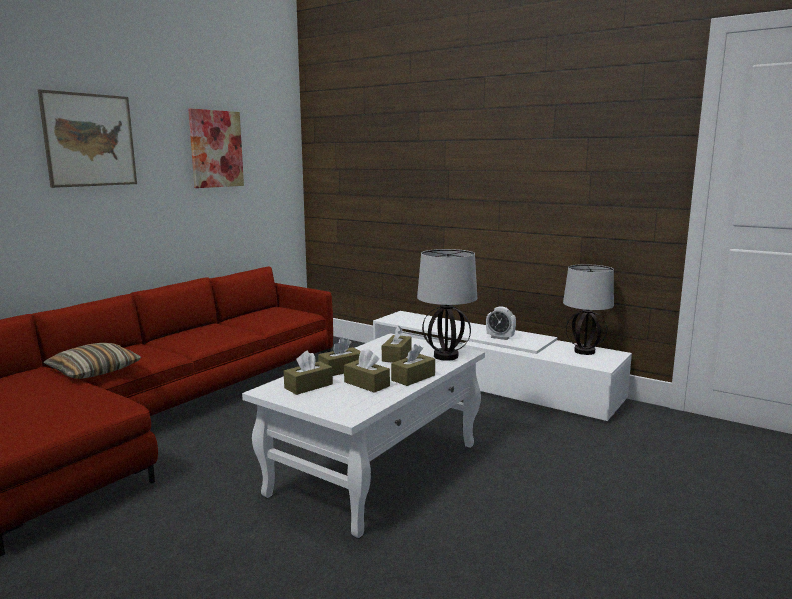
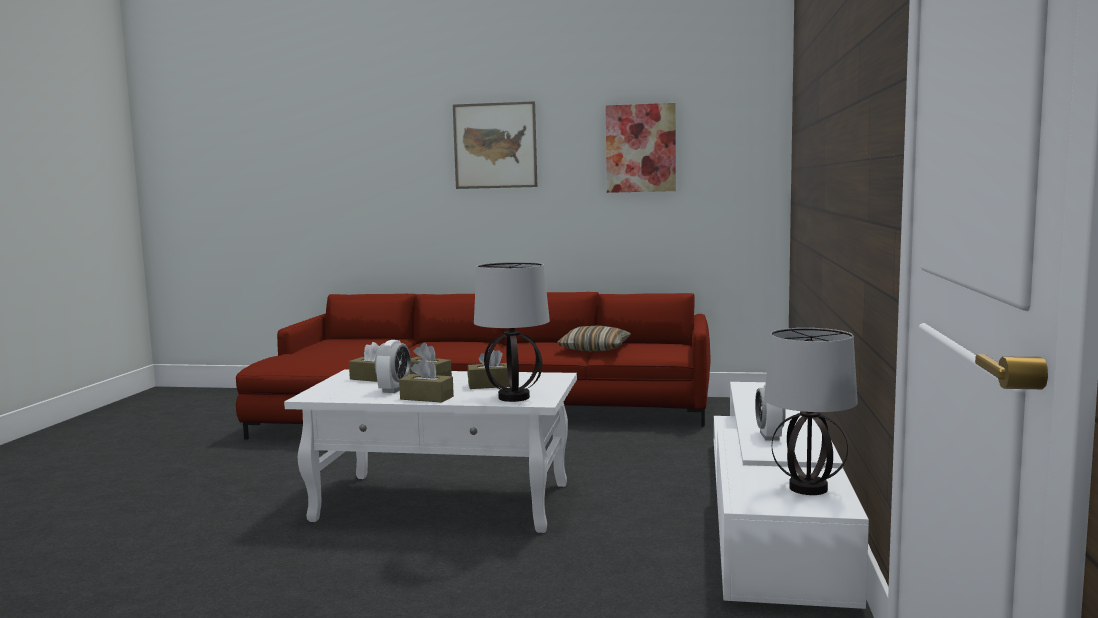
camera: 65 degrees right, 5 degrees down
pillow [43,343,141,379] -> pillow moved to [557,325,631,352]
brown tissue box [344,349,390,393] -> alarm clock [375,340,411,393]

